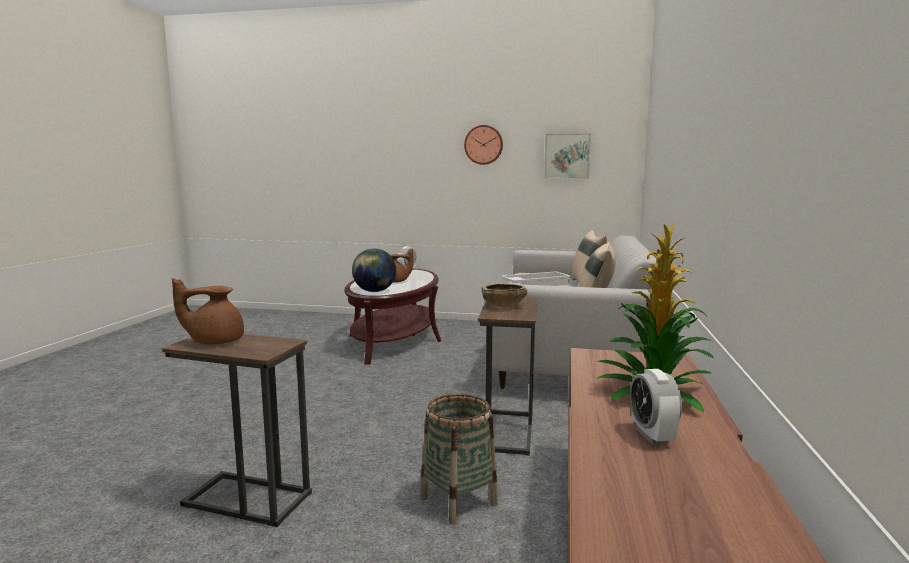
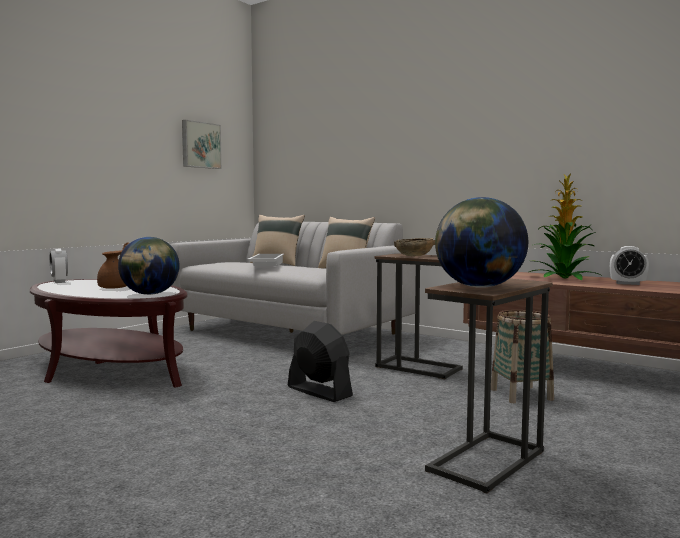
camera: 65 degrees left, 5 degrees down
brown teapot [172,278,244,344] -> globe [435,197,528,288]
wall clock [464,125,503,165] -> none
none -> black fan [288,321,353,402]

